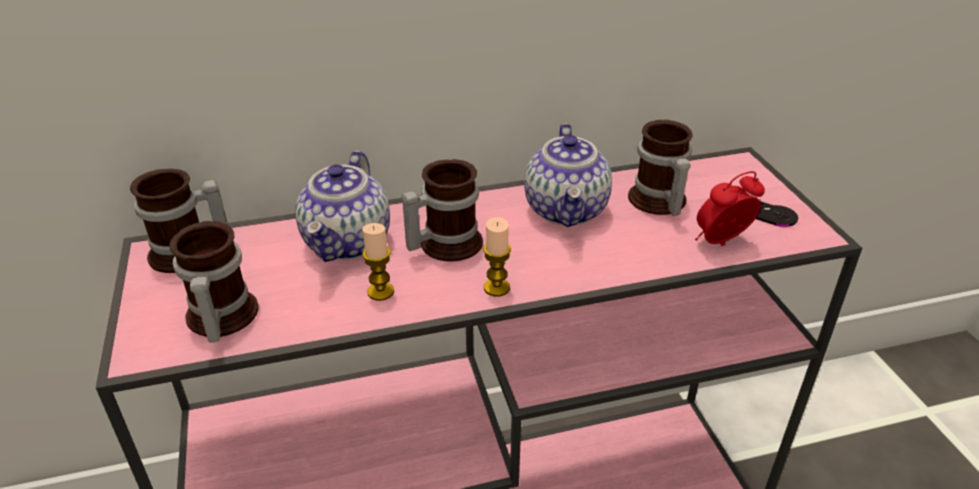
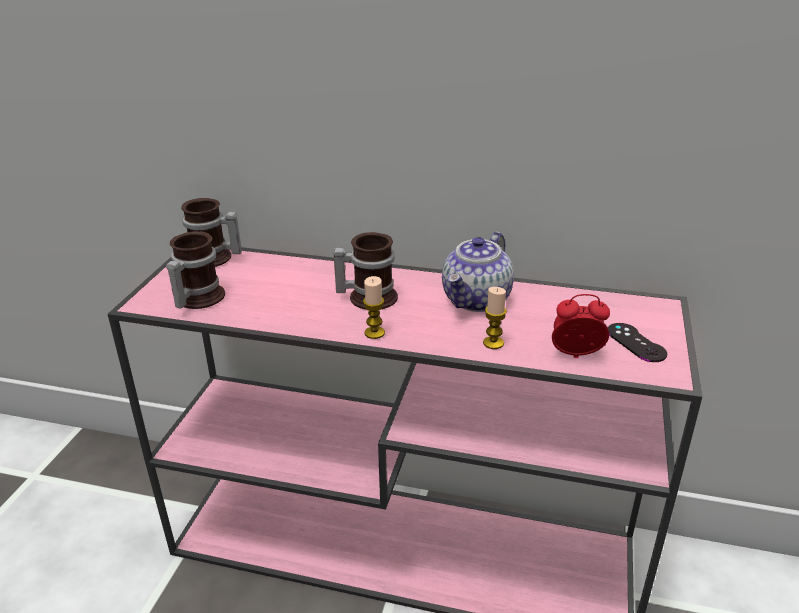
camera: 30 degrees right, 5 degrees down
teapot [295,151,390,262] -> none
candle [362,223,394,301] -> candle moved to [483,287,507,349]
mug [628,120,693,216] -> none

